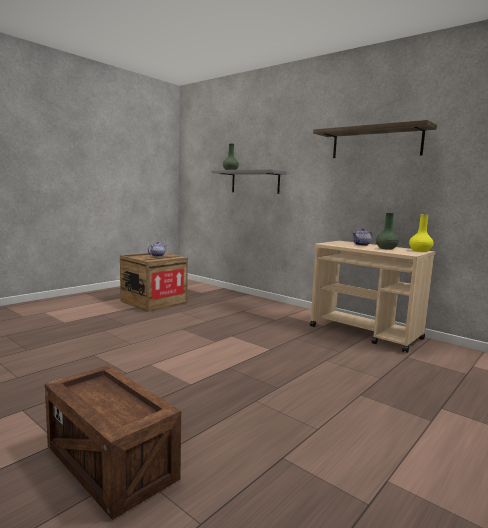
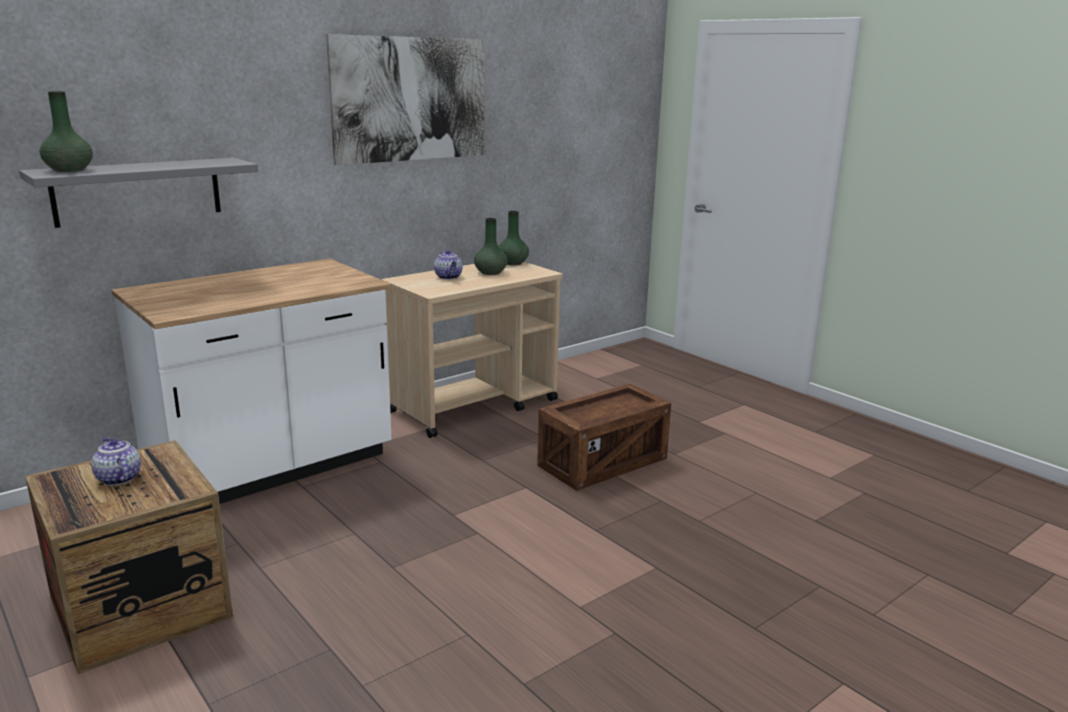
camera: 80 degrees left, 10 degrees up
crate [45,365,181,520] -> crate moved to [537,384,671,491]
shelf [313,120,437,158] -> picture [326,34,485,165]
yellow vase [409,214,434,252] -> green vase [498,211,529,265]
none -> white counter [111,259,392,504]

